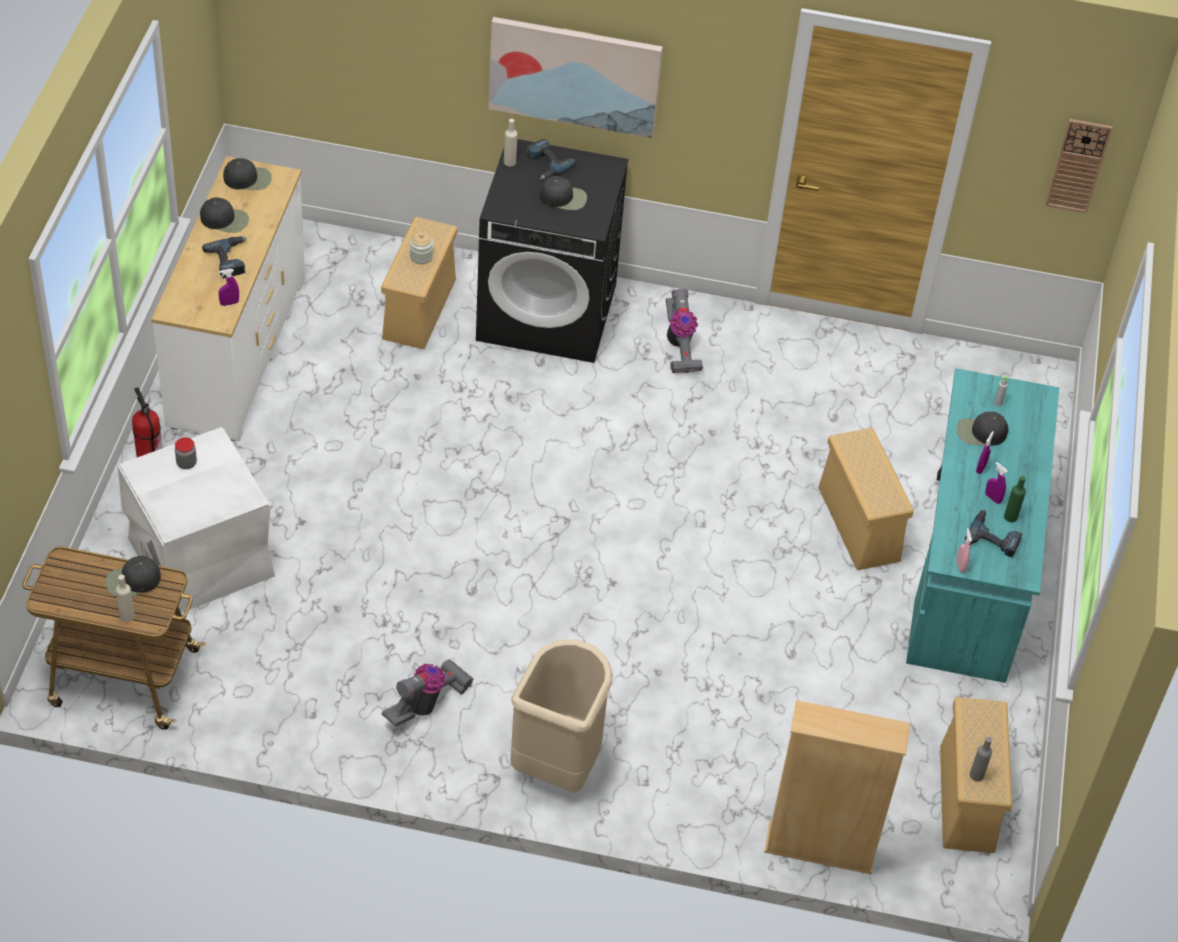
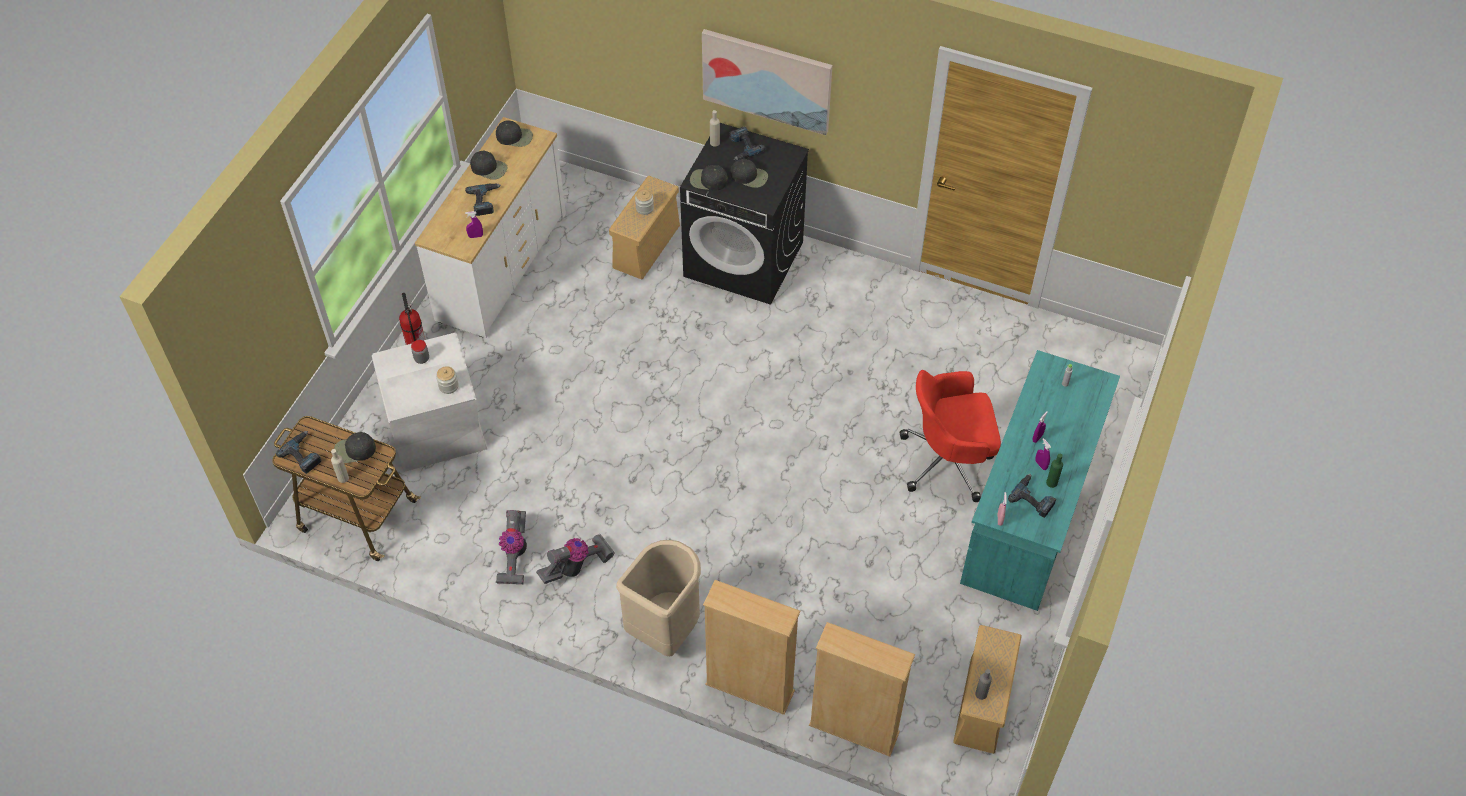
camera: 15 degrees right, 5 degrees up
vacuum cleaner [666,289,703,373] -> vacuum cleaner moved to [496,510,527,584]
beige storage box [818,428,914,570] -> red office chair [900,370,1001,502]
black cap [957,412,1009,445] -> black cap moved to [690,165,728,191]
wall clock [1046,119,1112,213] -> none
none -> power drill [276,431,322,474]
none -> jar [436,366,459,394]
none -> beige bookcase [703,580,801,715]

